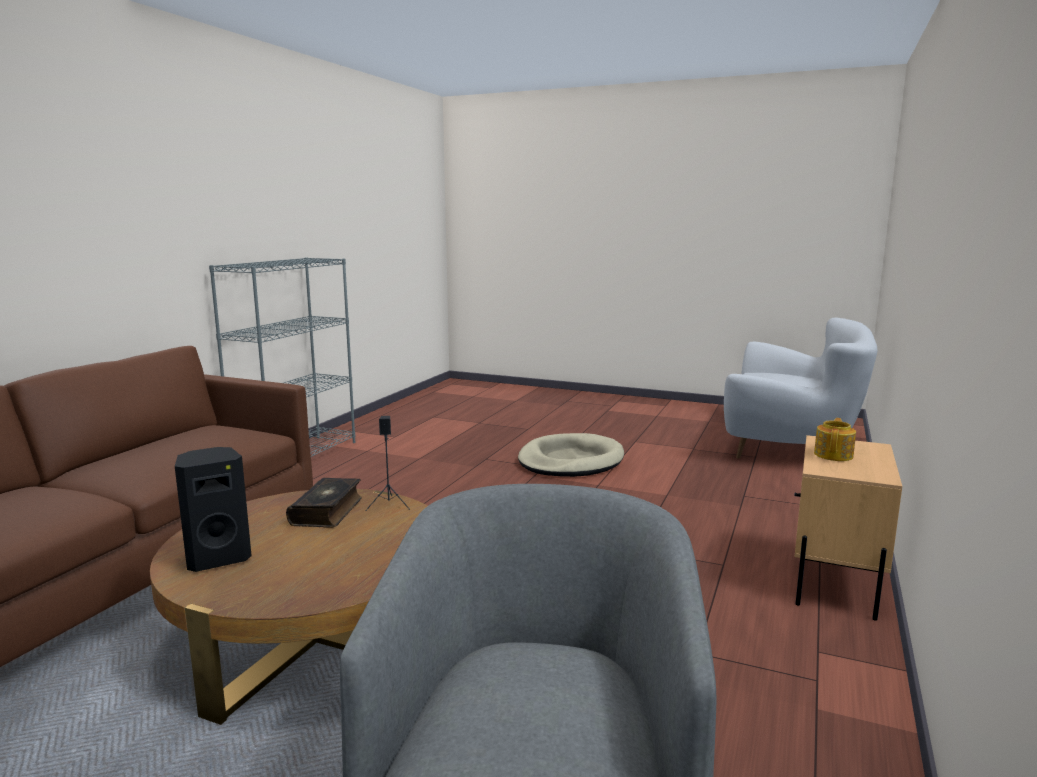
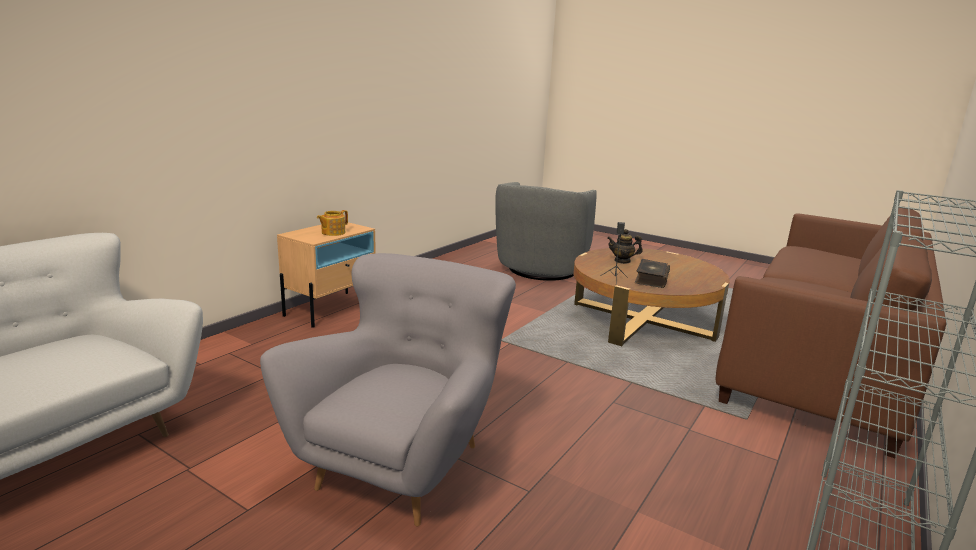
camera: 170 degrees left, 5 degrees up
black speaker [175,447,252,572] -> none
beige dog bed [518,433,624,477] -> grey armchair [260,253,516,526]
none -> teapot [607,229,643,264]

